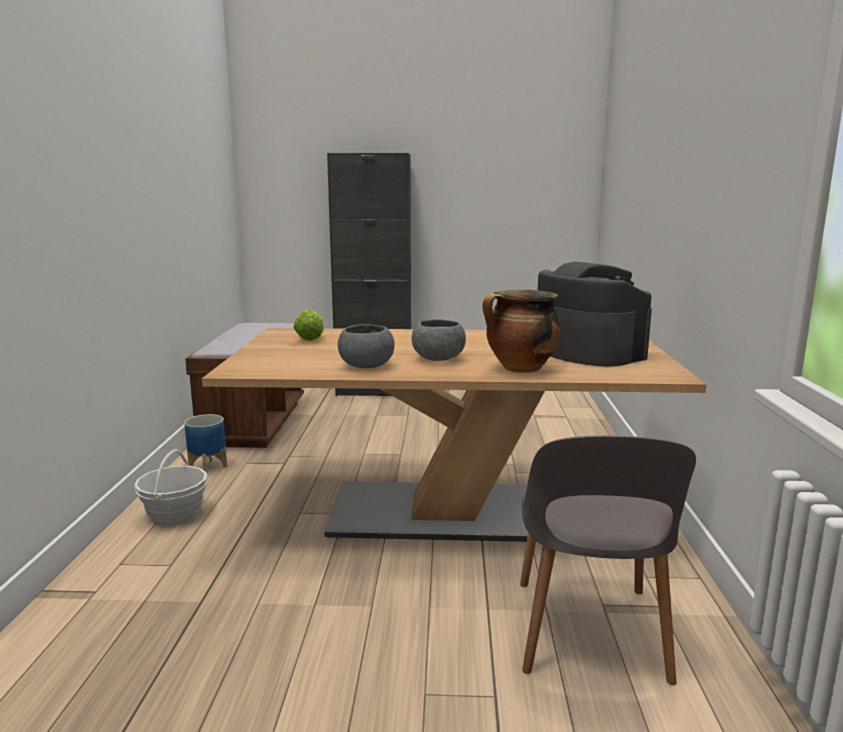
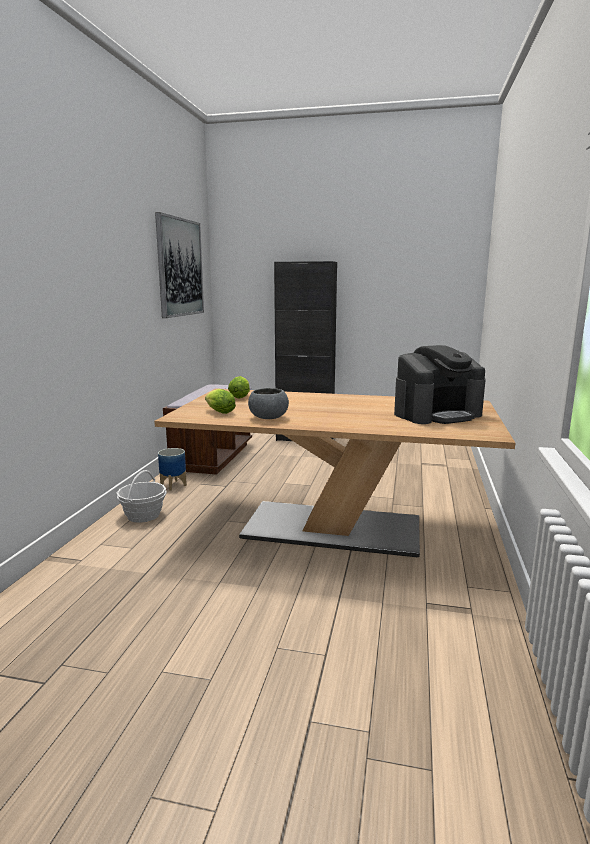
camera: 10 degrees right, 0 degrees up
grey bowl [412,319,466,361] -> none
cooking pot [482,290,561,373] -> none
grey chair [520,435,696,685] -> none
coffee machine [538,262,652,367] -> coffee machine turned 90 degrees clockwise [394,345,486,424]
none -> picture [155,212,204,318]
none -> lettuce [205,389,236,414]

